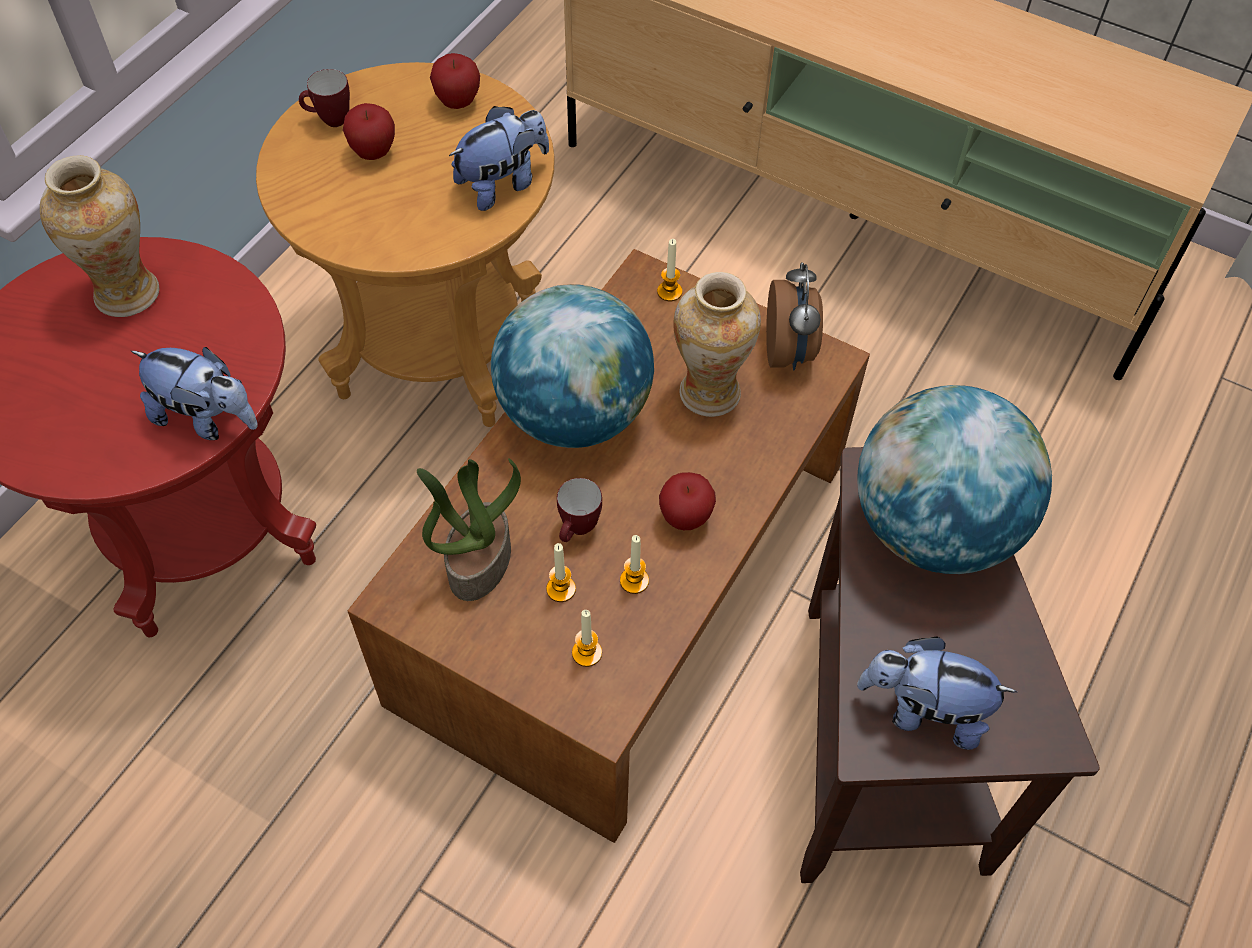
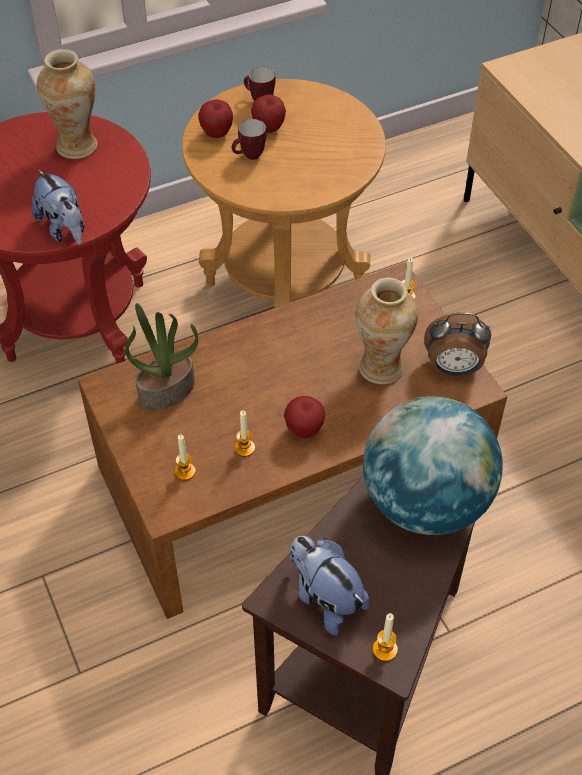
camera: 35 degrees right, 5 degrees down
apple [430,53,480,109] -> apple moved to [198,99,233,138]
plush toy [449,106,549,211] -> none
globe [491,284,654,448] -> none
candle [546,543,576,602] -> candle moved to [373,613,398,661]
mug [557,478,602,542] -> mug moved to [232,119,267,160]
alarm clock [766,262,823,370] -> alarm clock turned 60 degrees clockwise [425,313,491,376]

